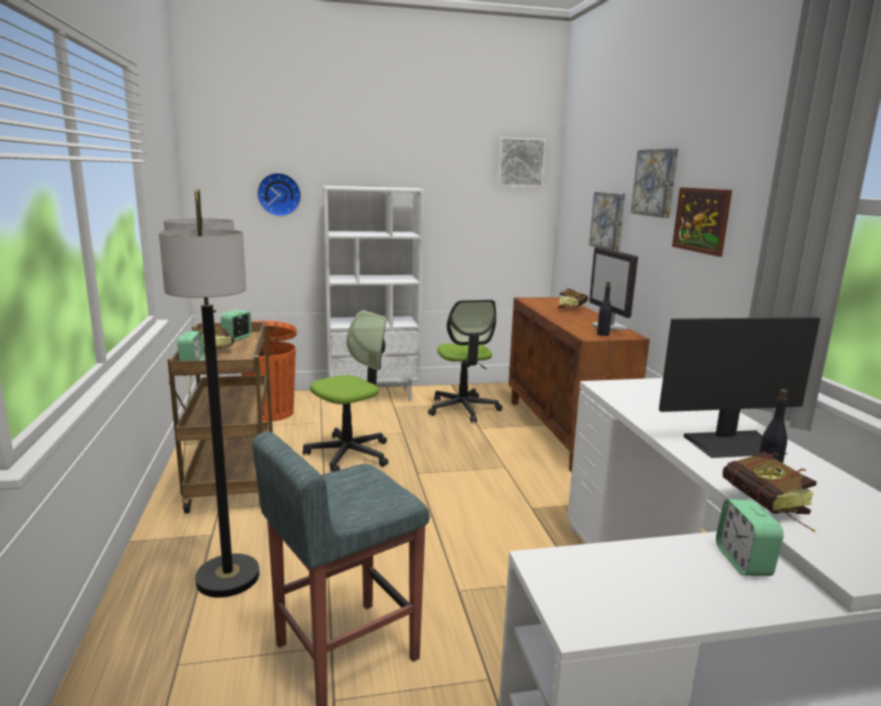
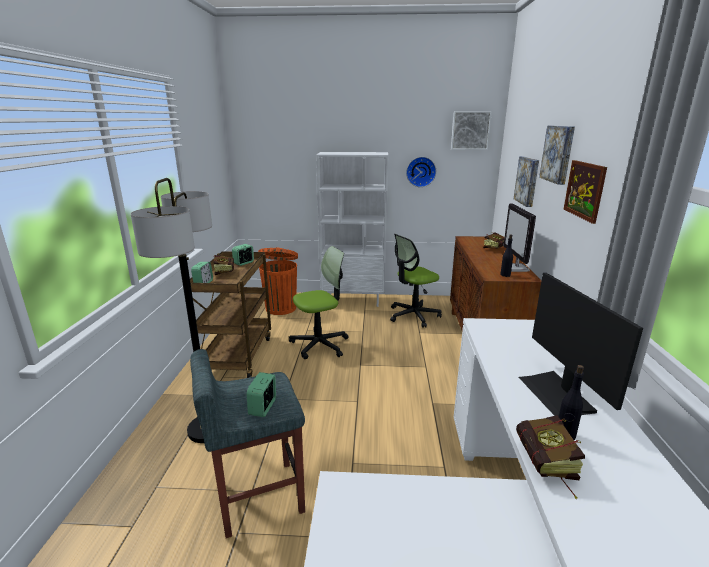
camera: 15 degrees right, 5 degrees up
wall clock [257,173,301,217] -> wall clock moved to [406,157,436,187]
office chair [428,300,502,423] -> office chair turned 60 degrees clockwise [390,234,442,328]
monitor [659,317,820,458] -> monitor turned 75 degrees clockwise [519,273,643,416]
alarm clock [716,499,784,576] -> alarm clock moved to [247,372,276,417]

